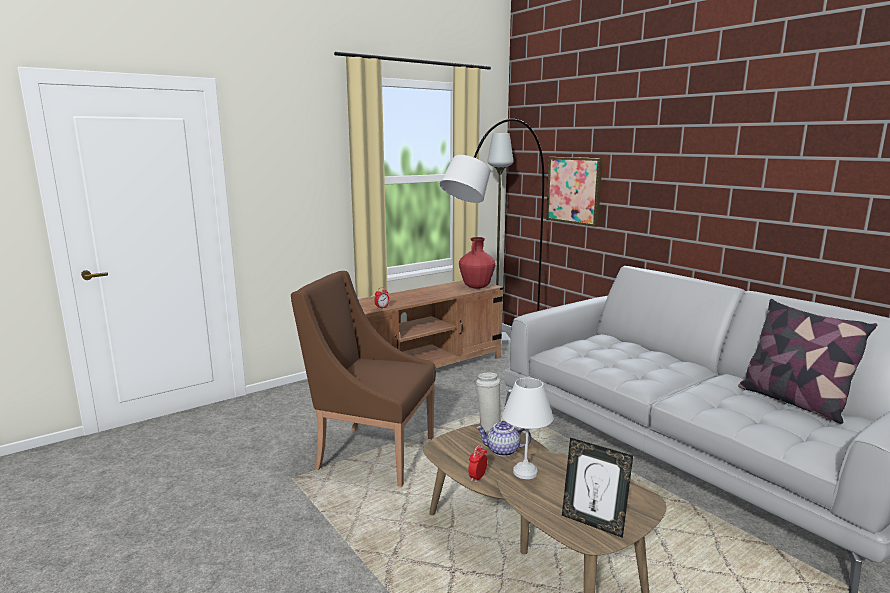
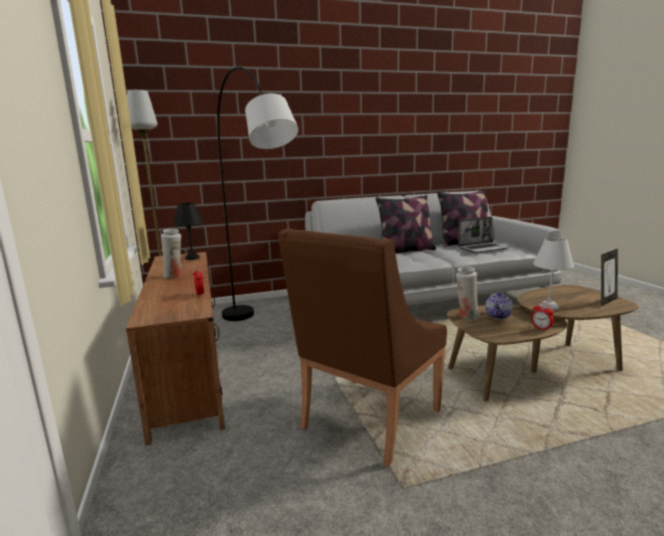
camera: 70 degrees left, 0 degrees up
red vase [459,237,496,289] -> black table lamp [173,203,203,260]
picture [546,157,603,227] -> none
none -> white vase [161,229,182,278]
none -> pillow [376,195,436,253]
none -> laptop [458,217,510,253]

